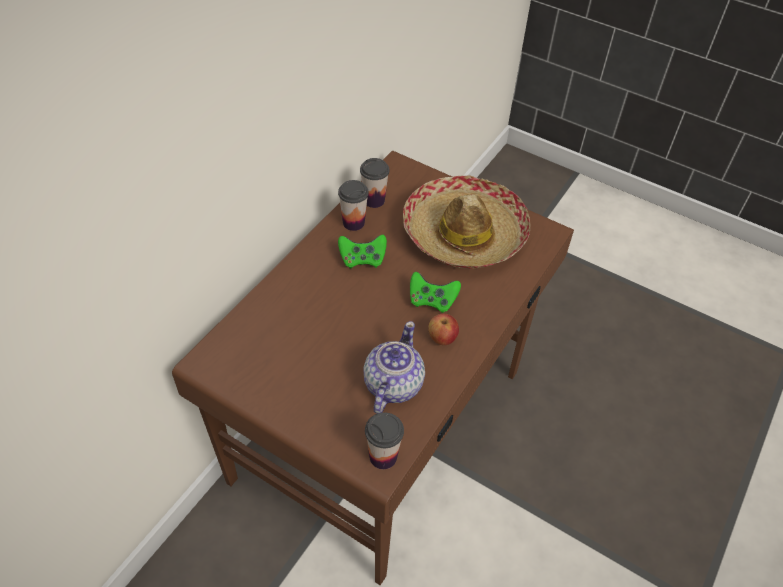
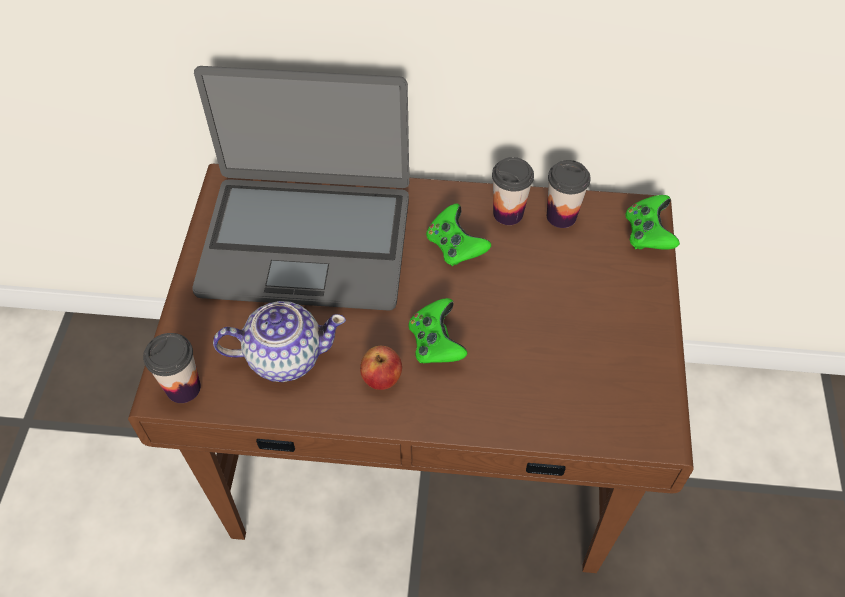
camera: 65 degrees right, 5 degrees up
hat [403,176,530,269] -> none
none -> laptop [192,66,409,311]
none -> green game controller [625,195,680,250]

